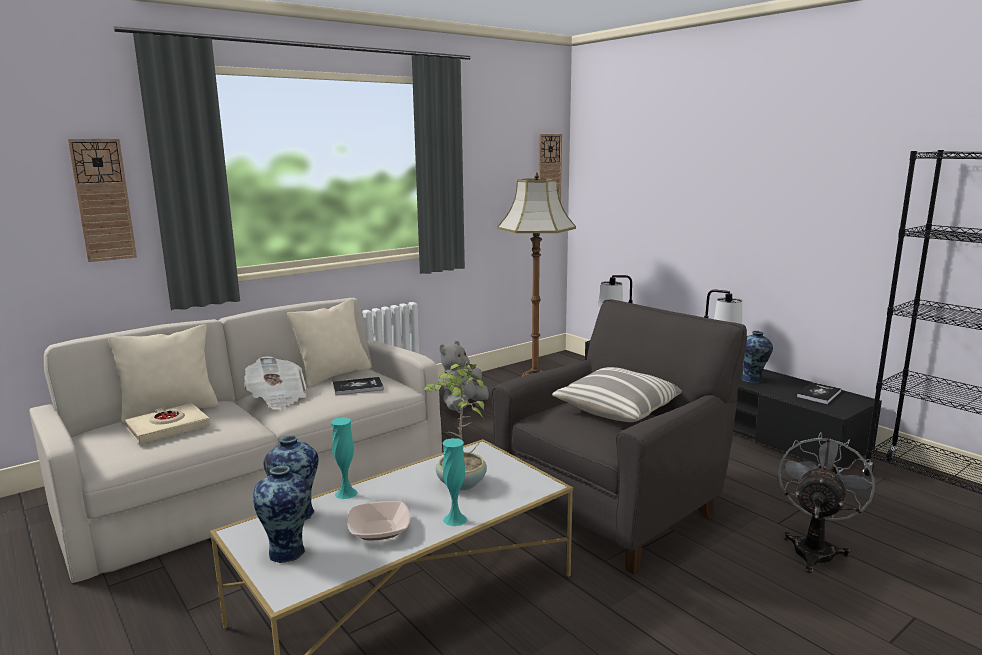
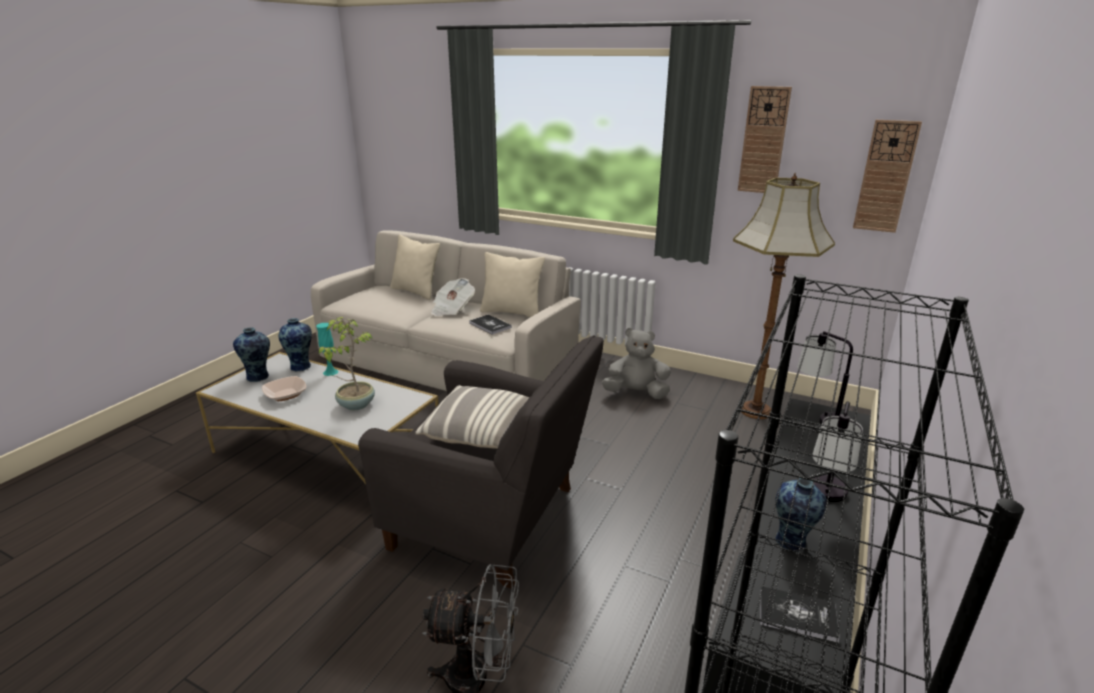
camera: 65 degrees right, 10 degrees up
wall clock [67,139,137,262] -> wall clock moved to [738,86,792,193]
beige book [125,403,210,444] -> none
turquoise vase [443,438,467,526] -> none

